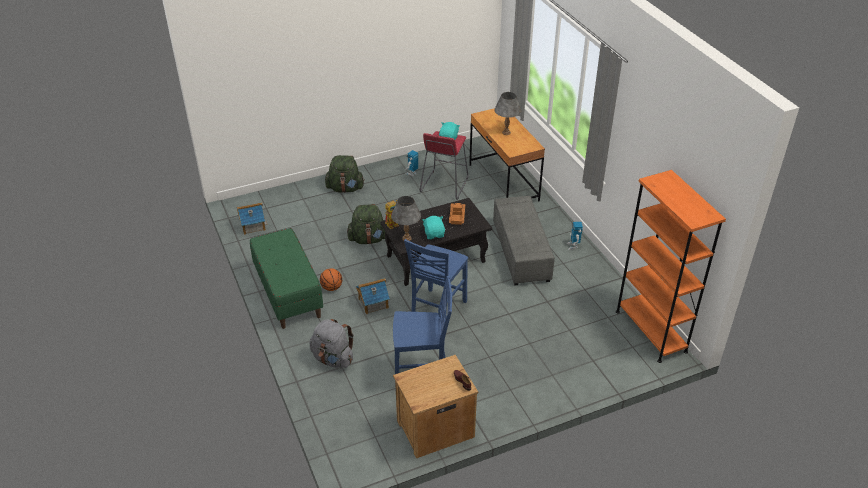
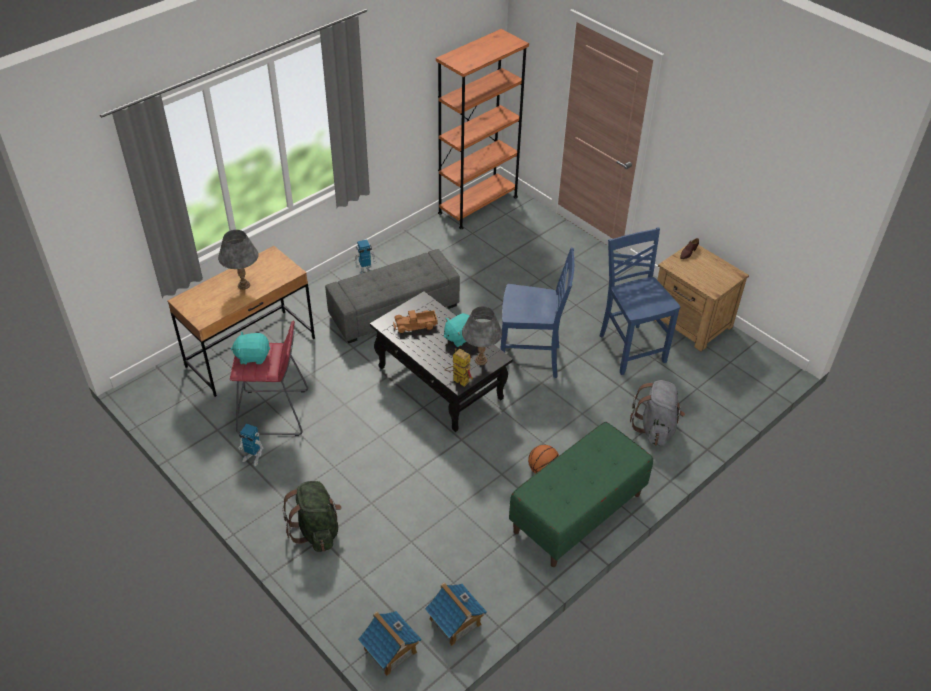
camera: 110 degrees left, 5 degrees up
green backpack [347,204,385,244] -> none
toy house [356,278,390,314] -> toy house moved to [358,611,421,676]

